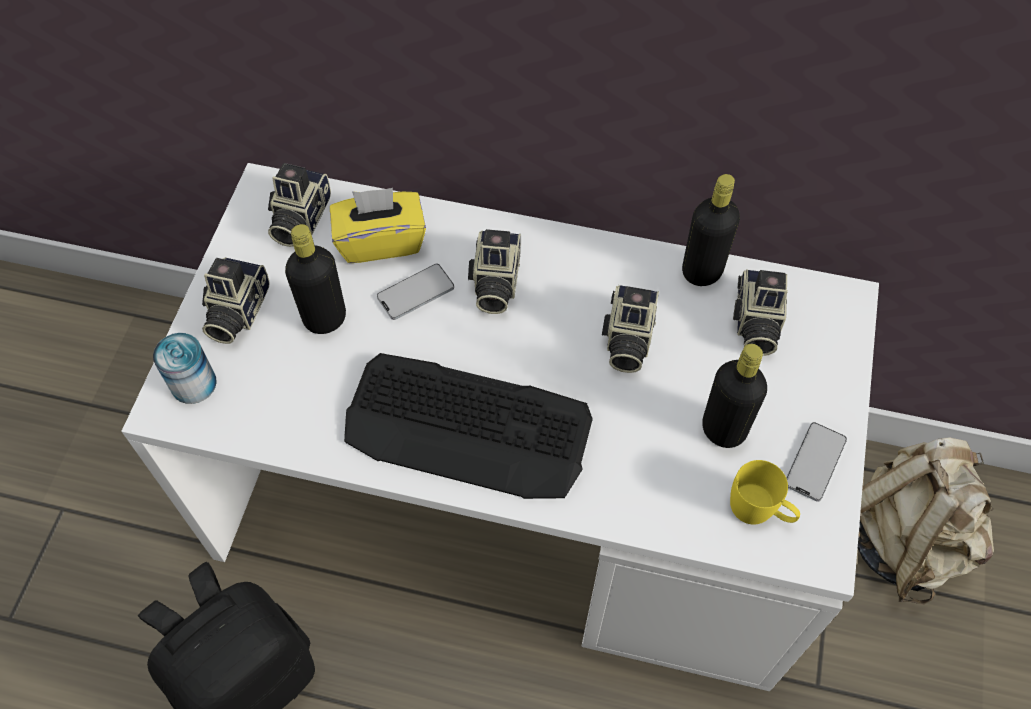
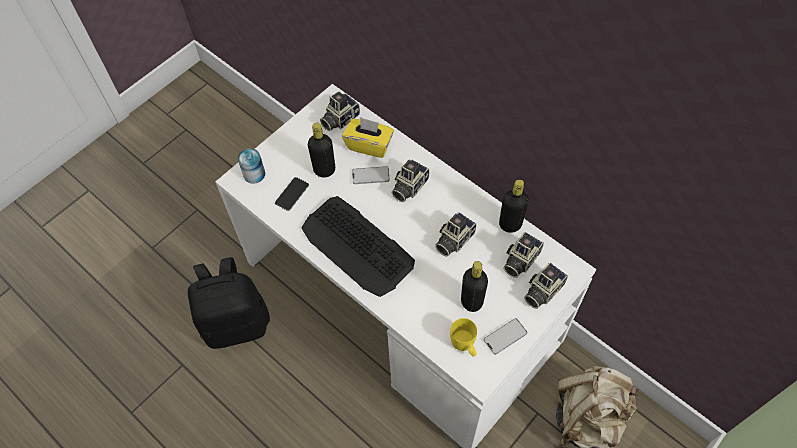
camera: 30 degrees right, 0 degrees up
camera [202,257,270,344] -> camera moved to [524,263,568,309]
none -> phone [275,177,309,211]

